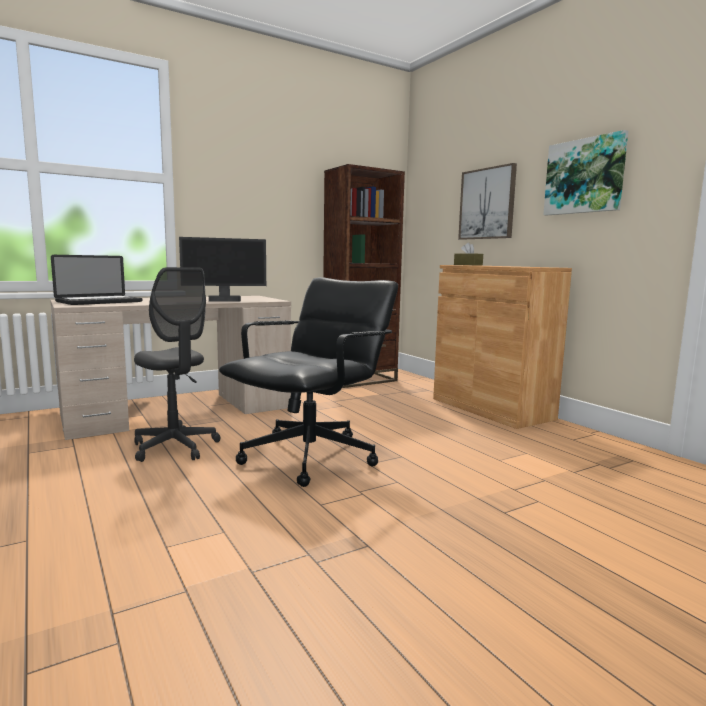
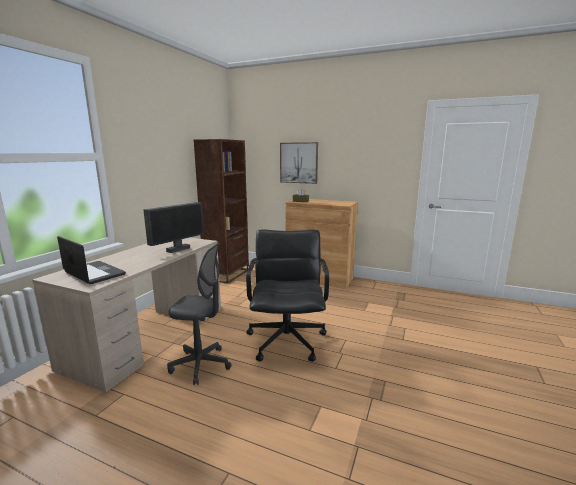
camera: 35 degrees left, 5 degrees up
laptop [51,255,142,305] -> laptop turned 60 degrees counterclockwise [57,236,126,284]
picture [543,130,628,215] -> none

